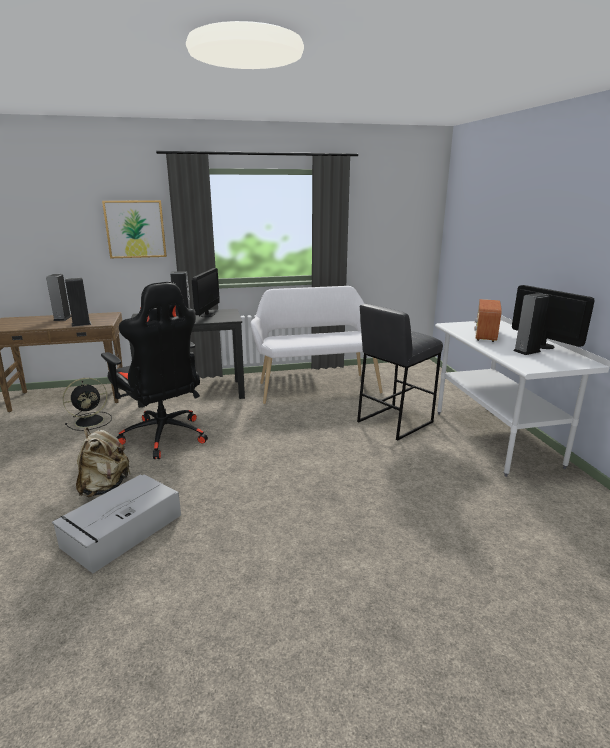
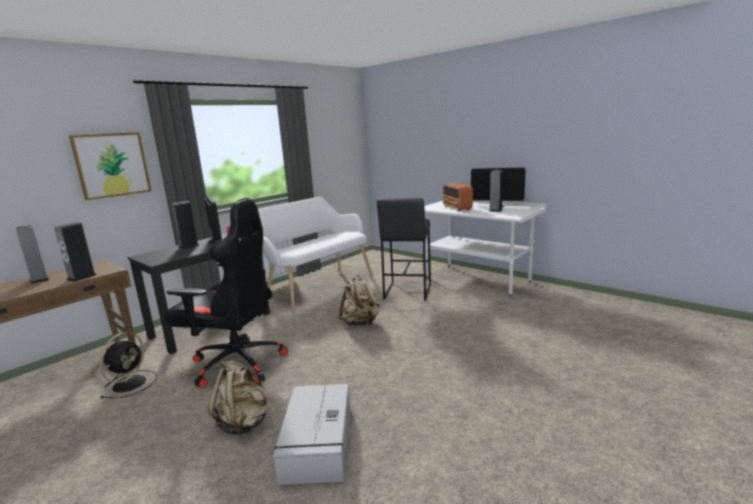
camera: 35 degrees left, 5 degrees down
none -> beige backpack [339,275,380,326]

